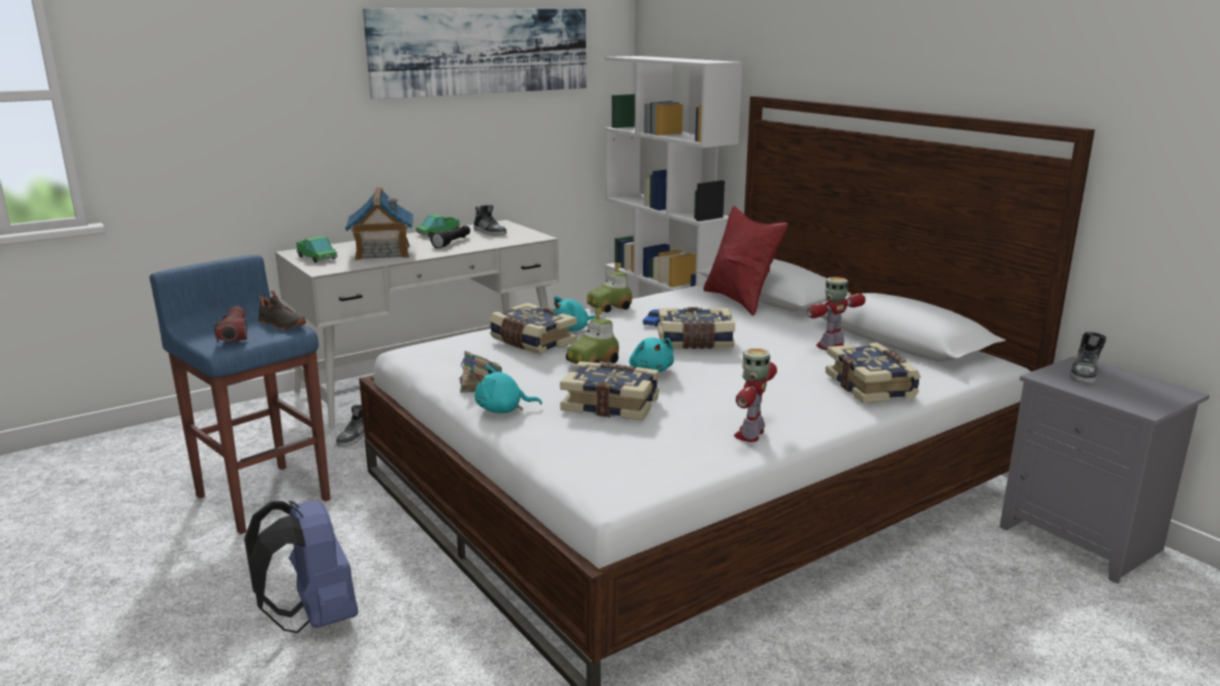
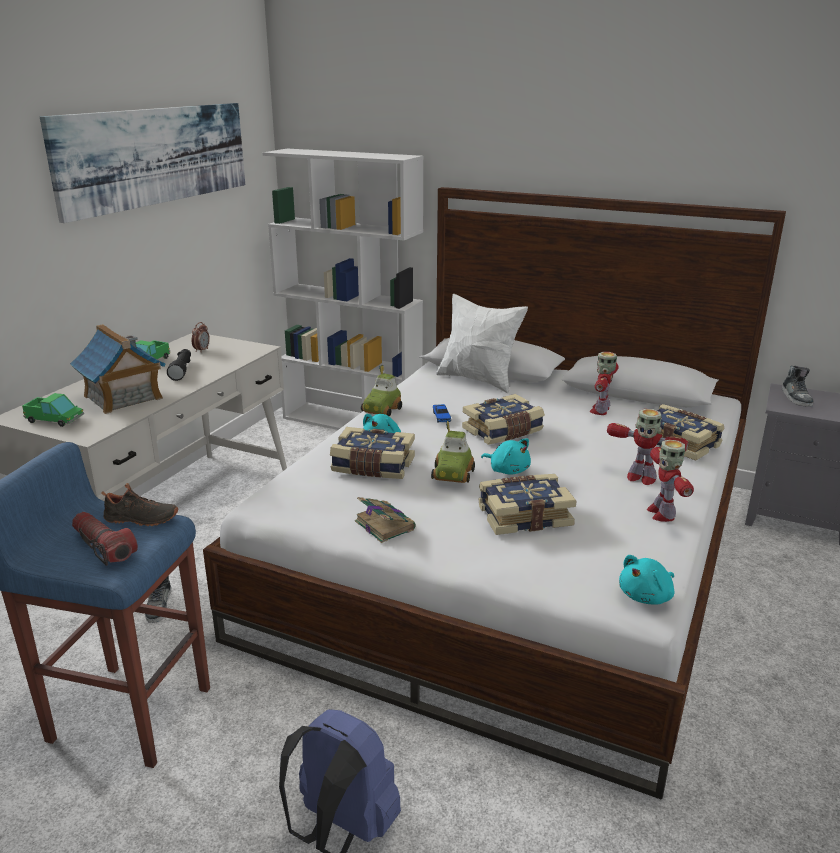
camera: 30 degrees left, 5 degrees up
shoe [474,205,507,236] -> alarm clock [192,322,210,353]
turquoise plush toy [475,365,542,413] -> turquoise plush toy moved to [619,555,675,605]
red pillow [703,206,788,316] -> white pillow [436,294,528,393]
none -> toy robot [607,409,689,485]

